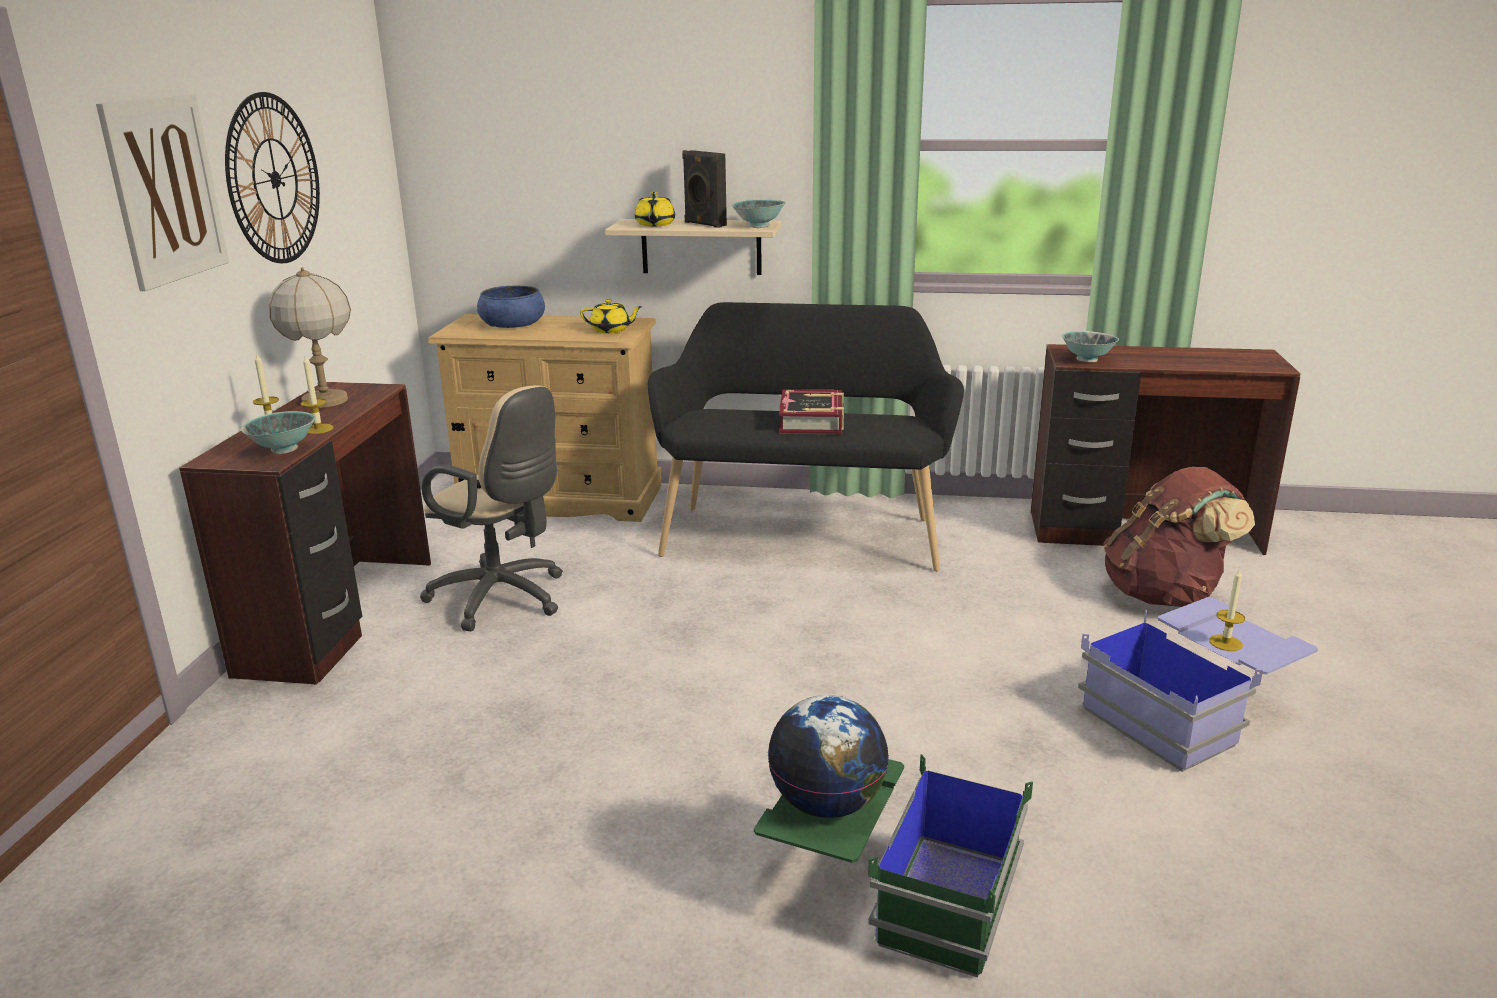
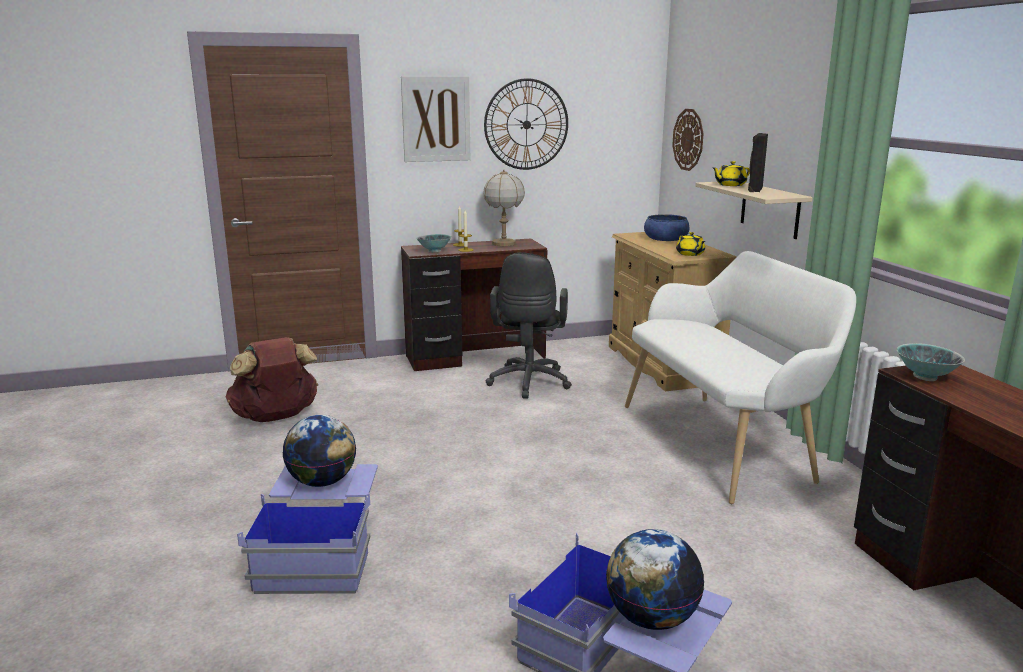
camera: 65 degrees right, 5 degrees down
beige office chair [420,385,563,631] -> black office chair [486,252,572,399]
black bench [648,302,964,572] -> white bench [625,251,856,504]
bowl [732,199,785,228] -> none
green storage box [754,754,1033,978] -> blue storage box [237,464,378,594]
book [779,389,844,434] -> none
brown backpack [1103,467,1255,607] -> brown backpack moved to [226,337,318,422]
candle [1209,568,1245,651] -> globe [606,529,704,630]
none -> wall clock [672,109,704,171]

